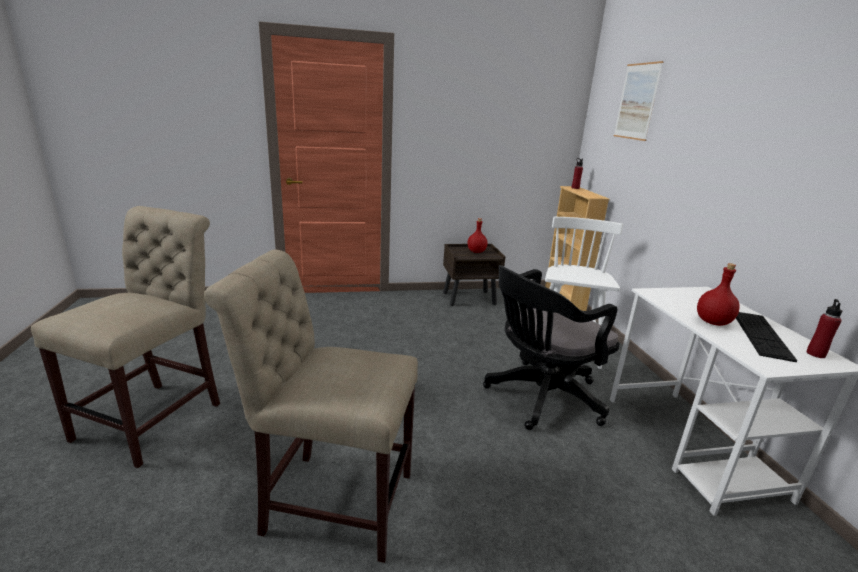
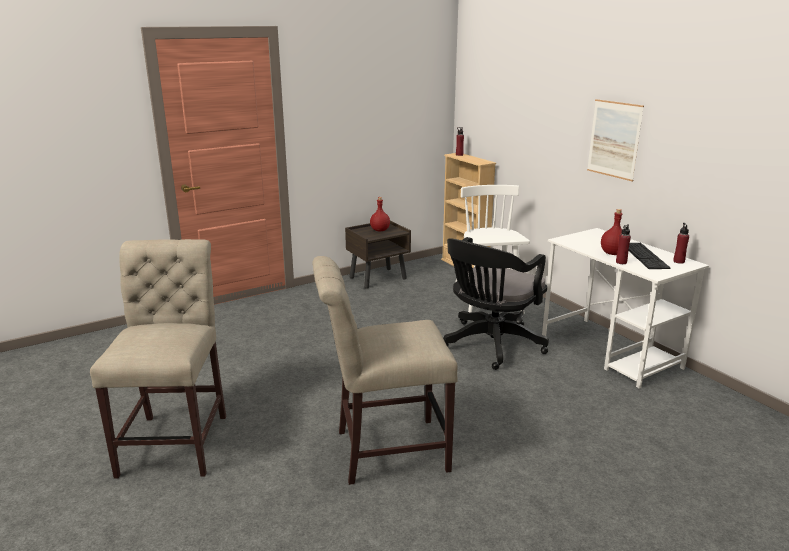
camera: 20 degrees left, 0 degrees up
picture [614,61,664,141] -> picture moved to [587,99,644,182]
none -> red bottle [616,224,631,264]

